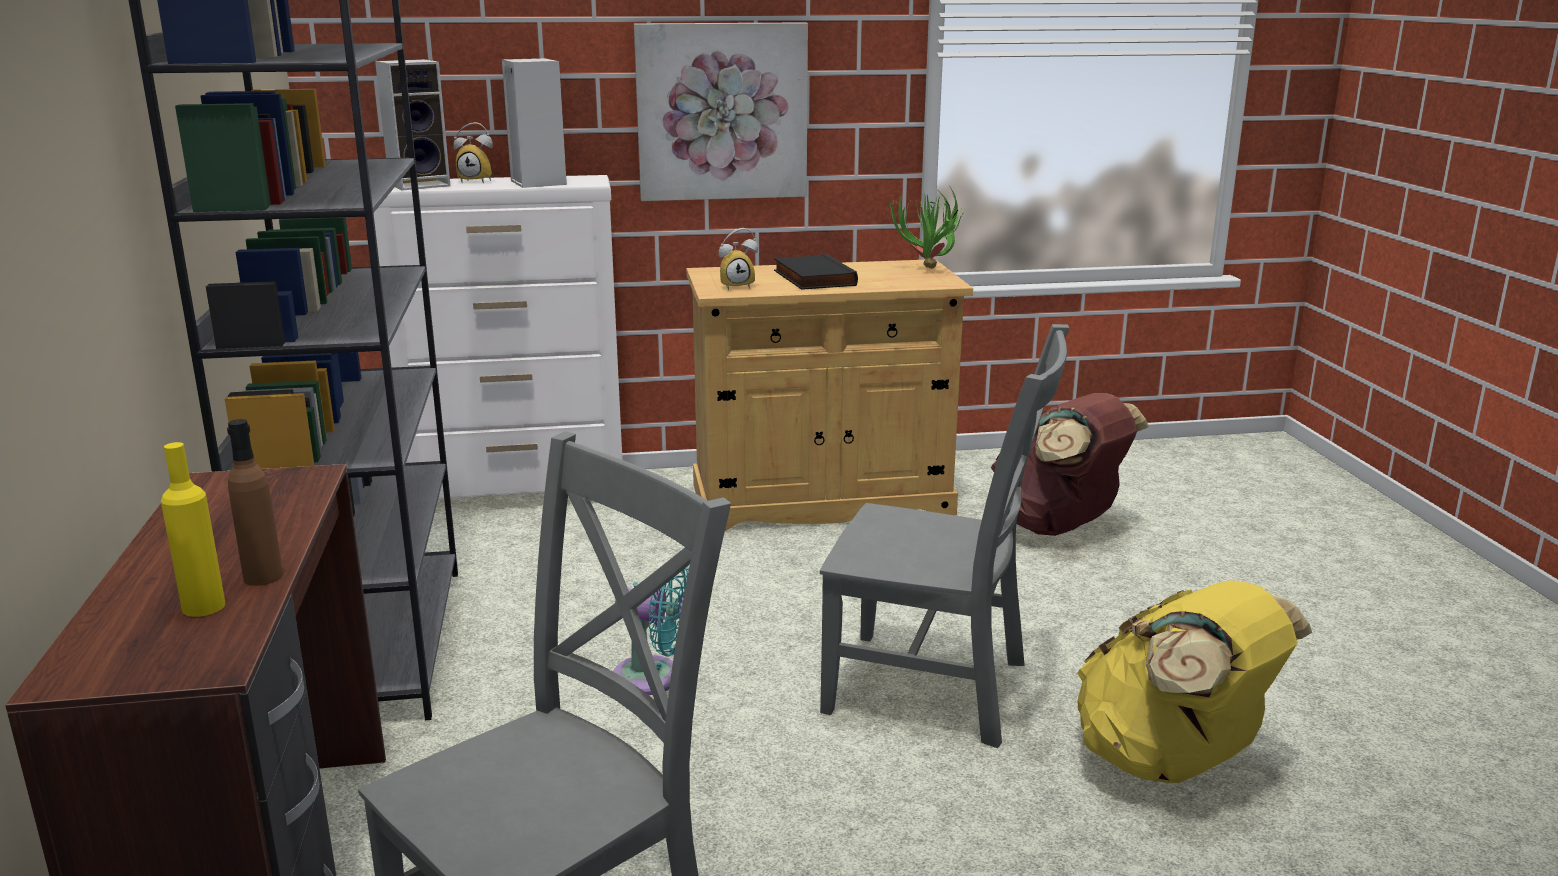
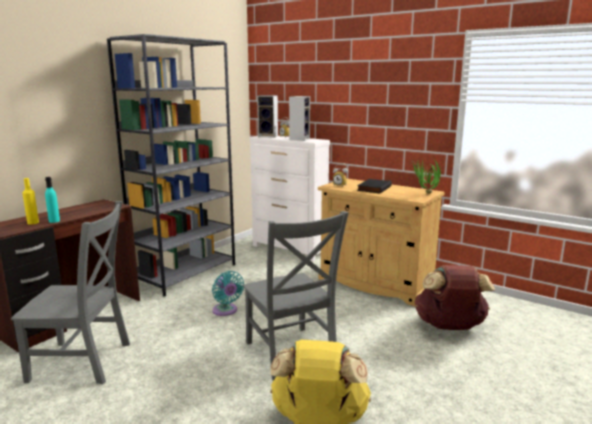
camera: 45 degrees right, 5 degrees down
brown bottle [227,419,283,586] -> turquoise bottle [45,177,60,223]
picture [634,22,808,201] -> none

